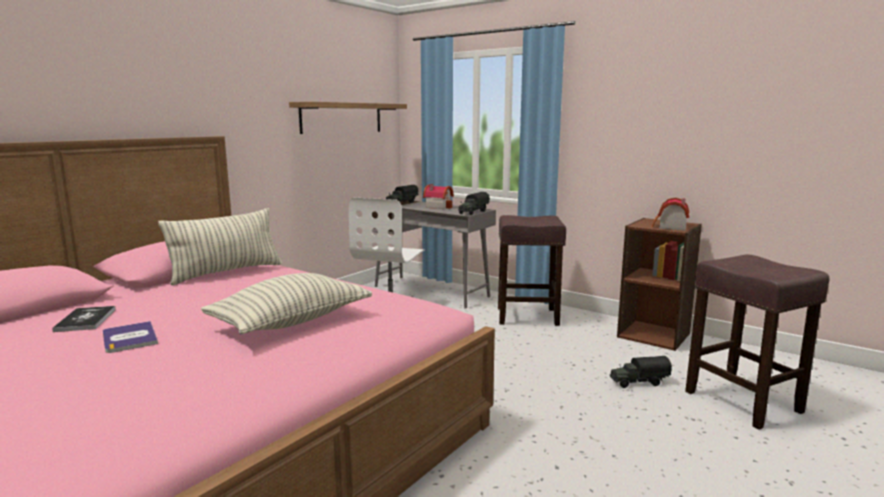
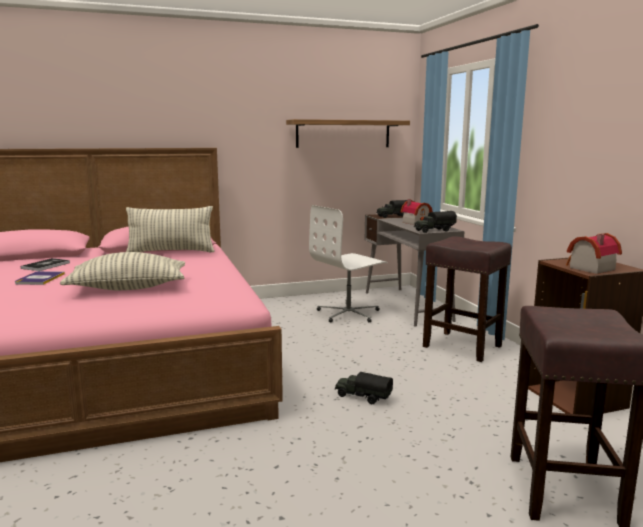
camera: 35 degrees right, 0 degrees up
toy truck [610,356,672,388] -> toy truck moved to [335,372,393,404]

